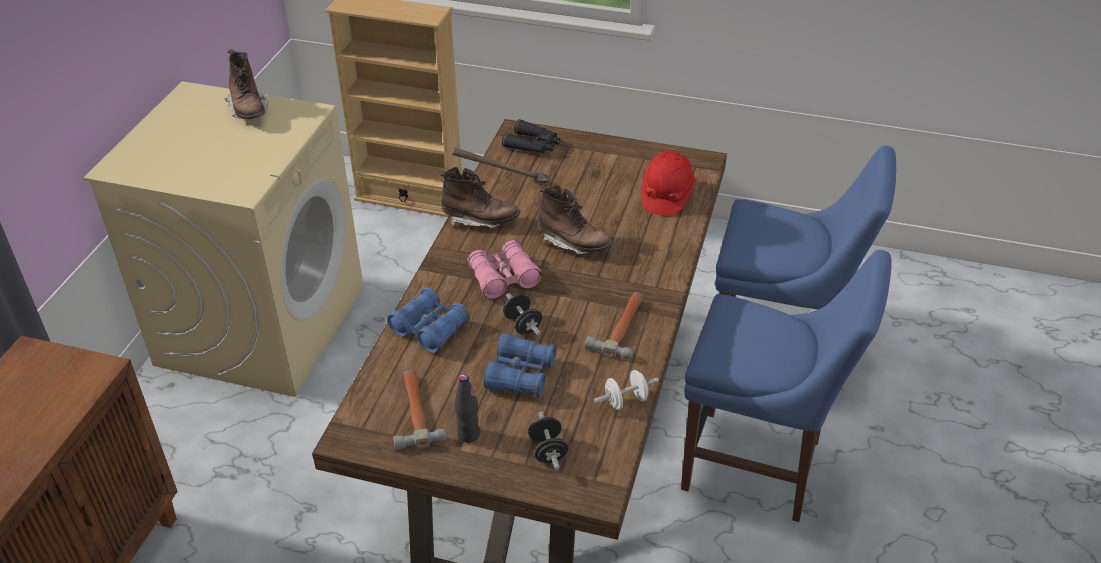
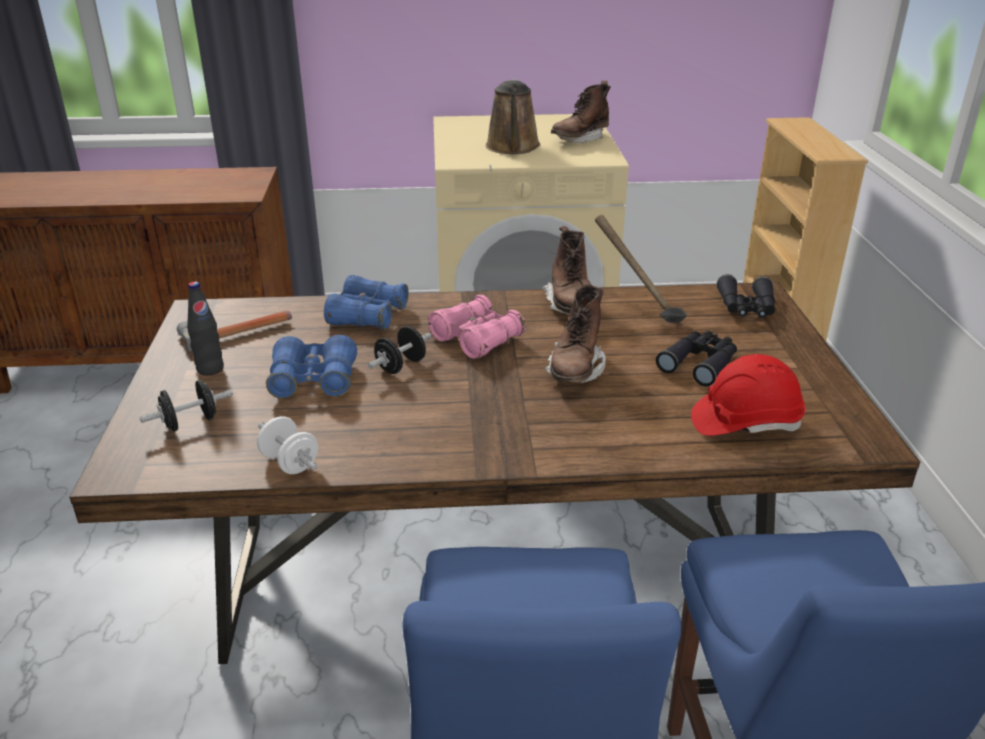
camera: 70 degrees right, 10 degrees down
hammer [585,292,644,359] -> none
none -> brown watering can [486,79,540,154]
none -> black binoculars [656,331,737,386]

